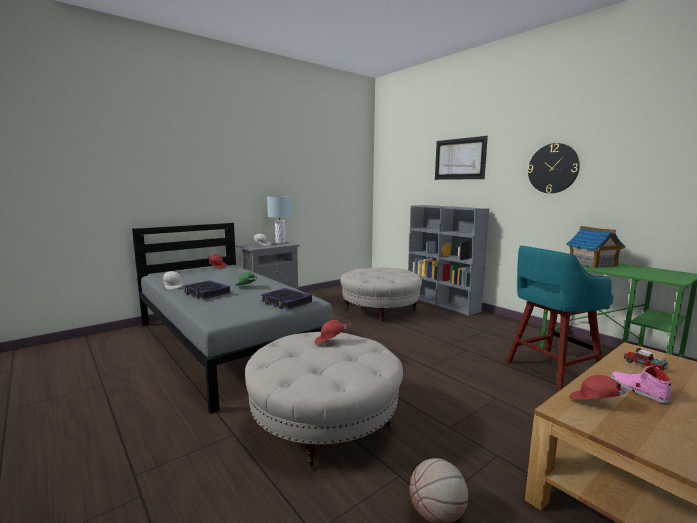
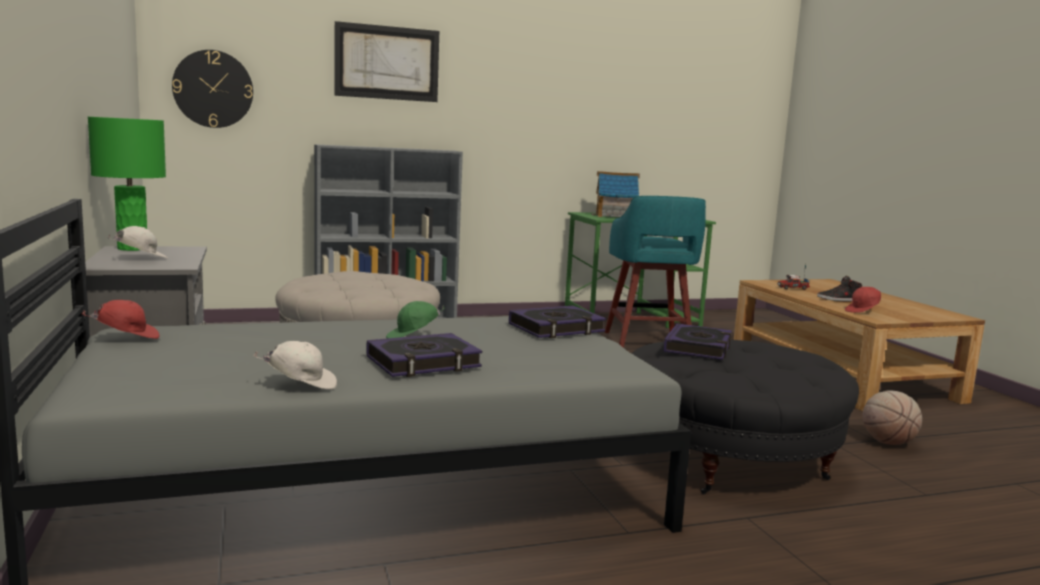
camera: 70 degrees left, 0 degrees up
beige ottoman [245,332,403,470] -> black ottoman [632,340,859,494]
grey table lamp [267,196,292,243] -> green table lamp [88,117,166,251]
red cap [315,320,350,344] -> book [663,323,732,360]
wall clock [528,143,580,193] -> wall clock moved to [172,50,253,128]
pink shoe [611,365,672,404] -> black shoe [817,276,862,302]

